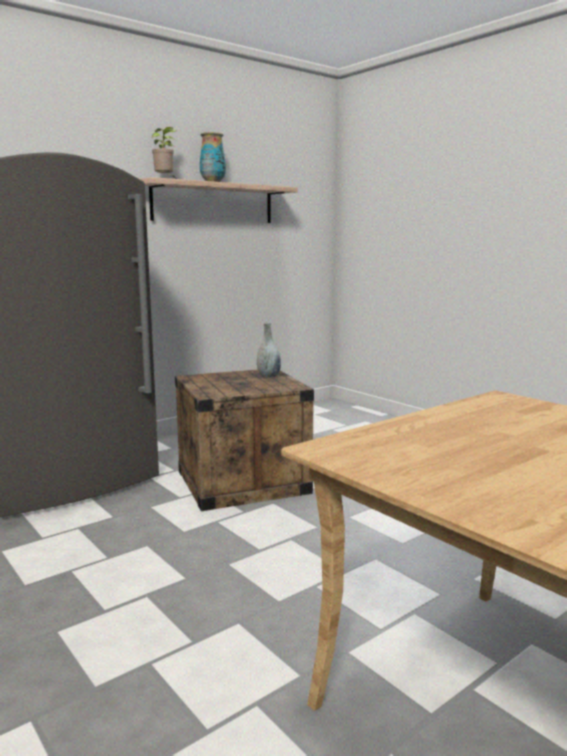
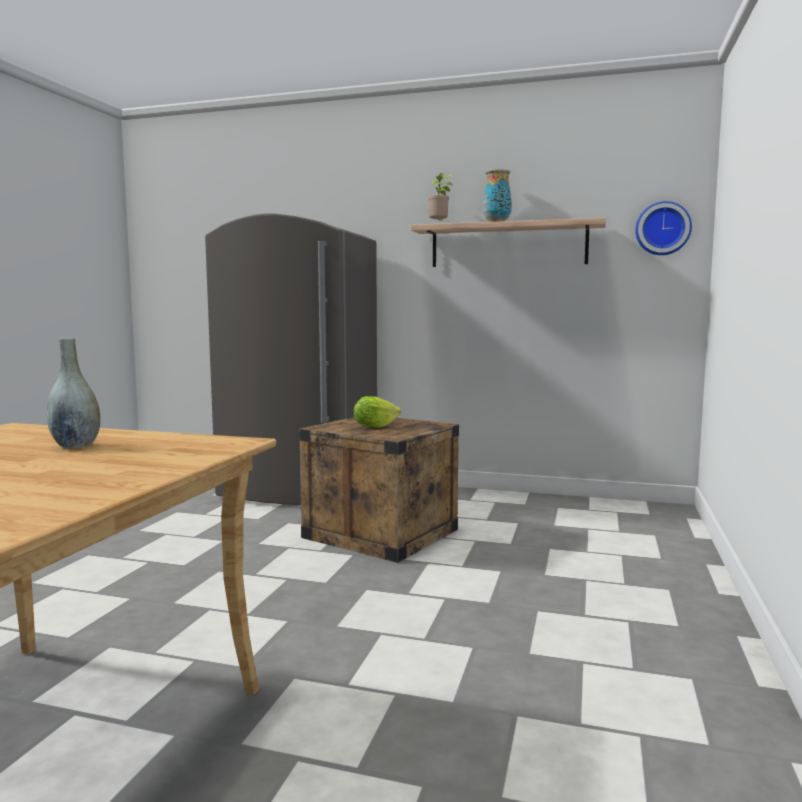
camera: 55 degrees right, 5 degrees down
grey vase [257,322,281,378] -> grey vase moved to [47,338,100,449]
none -> lettuce [353,396,401,428]
none -> wall clock [635,201,692,255]

